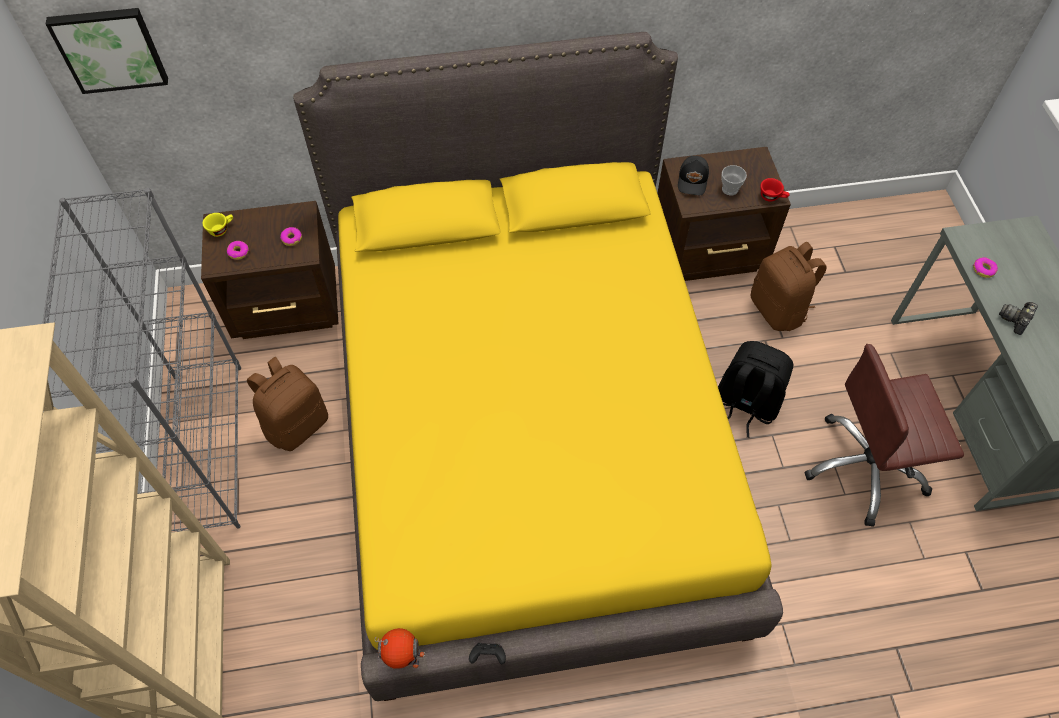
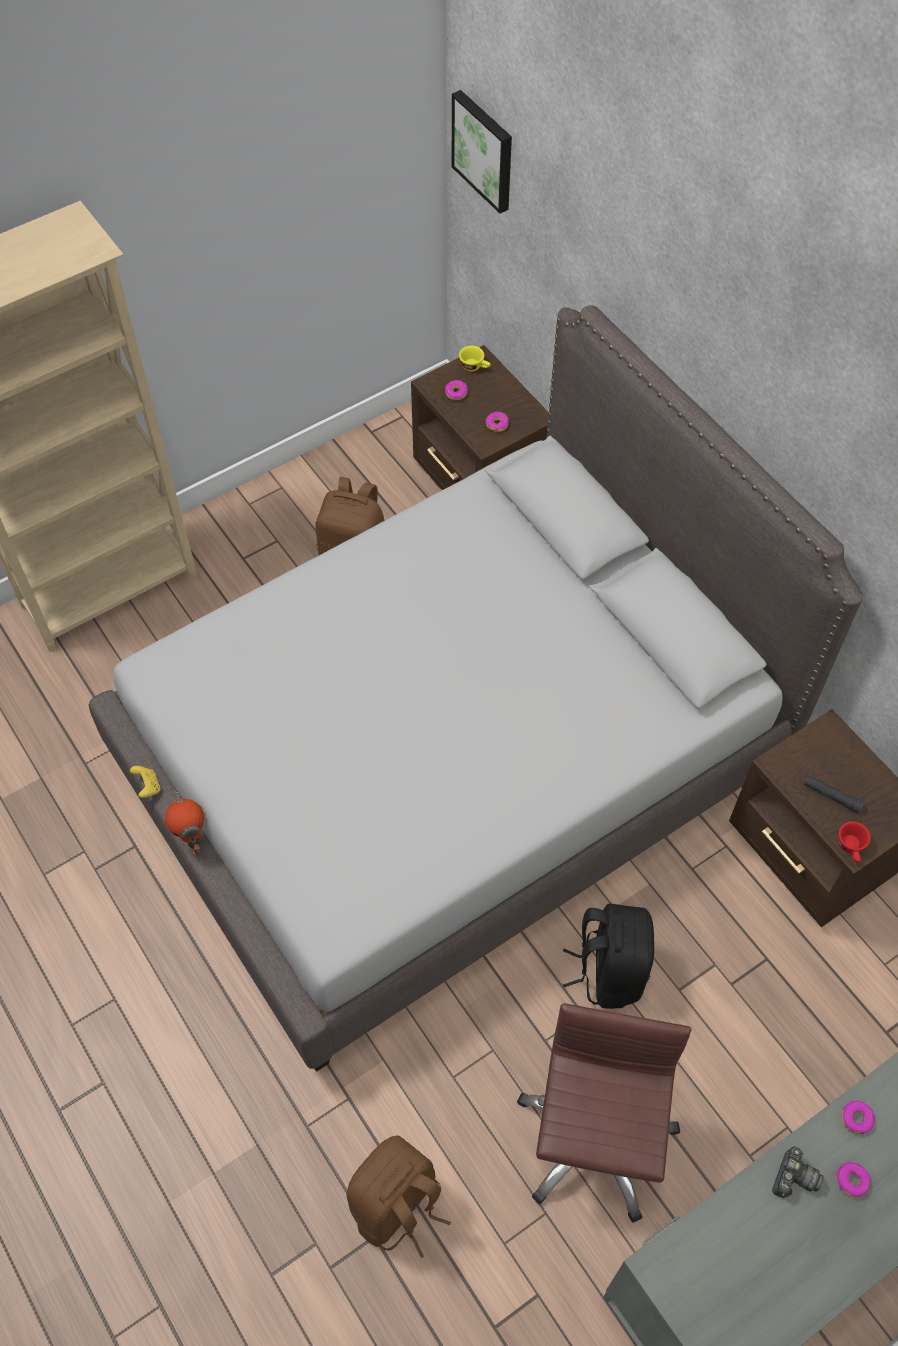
camera: 65 degrees right, 0 degrees up
grey bookcase [42,188,241,533] -> none
yellow bed [293,32,783,701] -> grey bed [89,305,863,1071]
toy robot [375,628,425,669] -> toy robot moved to [165,789,204,856]
black game controller [469,643,506,664] -> yellow game controller [130,766,161,798]
black cap [678,156,709,195] -> none
cup [721,165,747,195] -> black flashlight [804,776,865,814]
brown backpack [751,242,827,331] -> brown backpack moved to [347,1135,451,1259]
brown office chair [804,344,964,527] -> brown office chair turned 45 degrees clockwise [517,1003,691,1222]
camera [999,302,1038,335] -> camera turned 105 degrees clockwise [772,1146,824,1198]
none -> donut [836,1162,871,1198]

